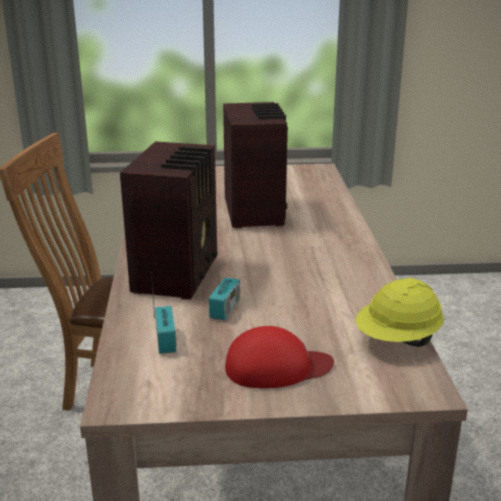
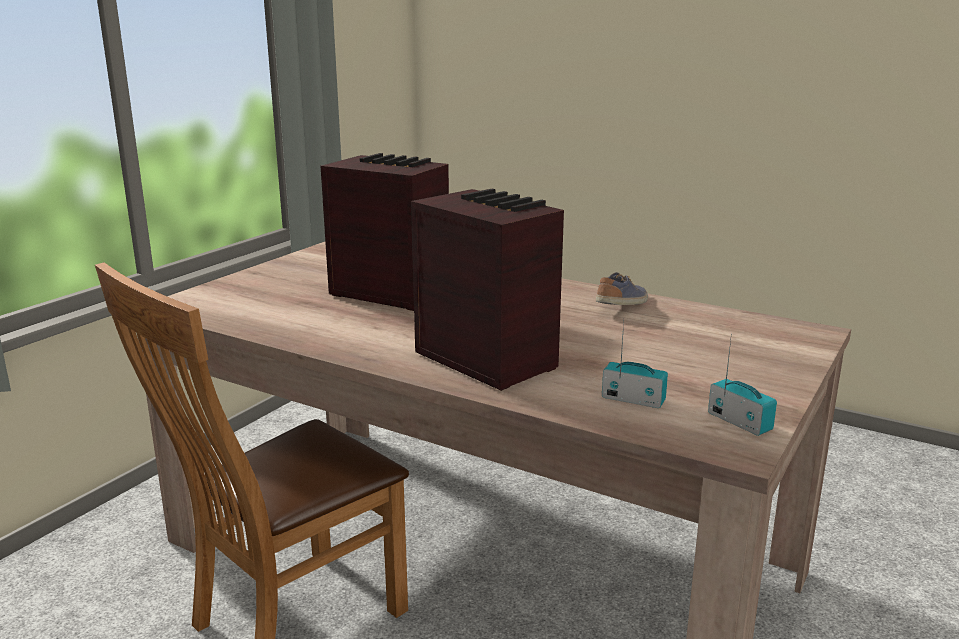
camera: 55 degrees left, 5 degrees down
radio [209,261,240,321] -> radio moved to [708,333,777,436]
red cap [225,326,334,388] -> none
yellow hard hat [356,278,444,347] -> none
none -> shoe [596,272,648,305]

